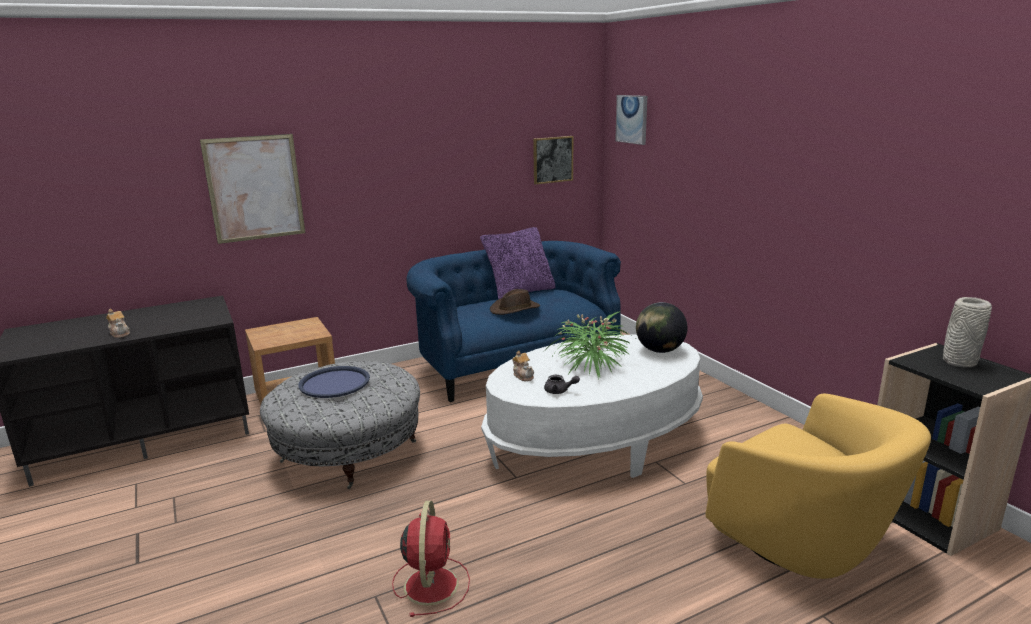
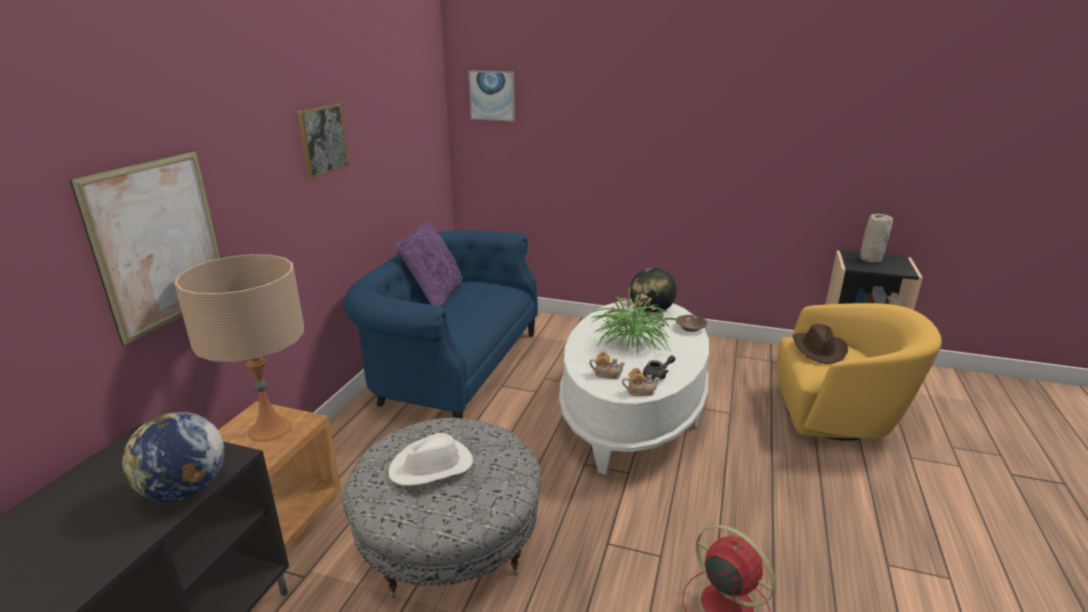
camera: 45 degrees left, 5 degrees up
teapot [106,309,130,338] -> teapot moved to [622,368,660,396]
blue tray [298,366,370,398] -> white hat [388,433,473,486]
brown hat [490,289,540,315] -> brown hat moved to [793,324,848,364]
picture [533,136,573,184] -> picture moved to [297,103,349,179]
none -> globe [122,412,225,502]
none -> beige table lamp [174,254,304,442]
none -> brown bowl [676,315,707,332]

